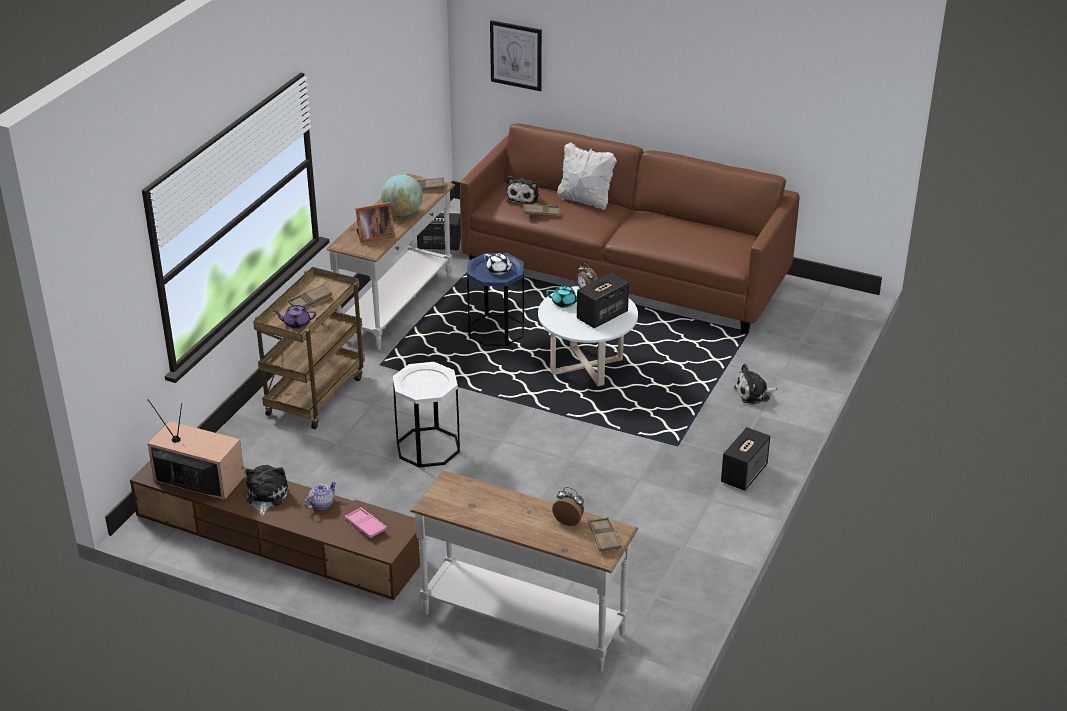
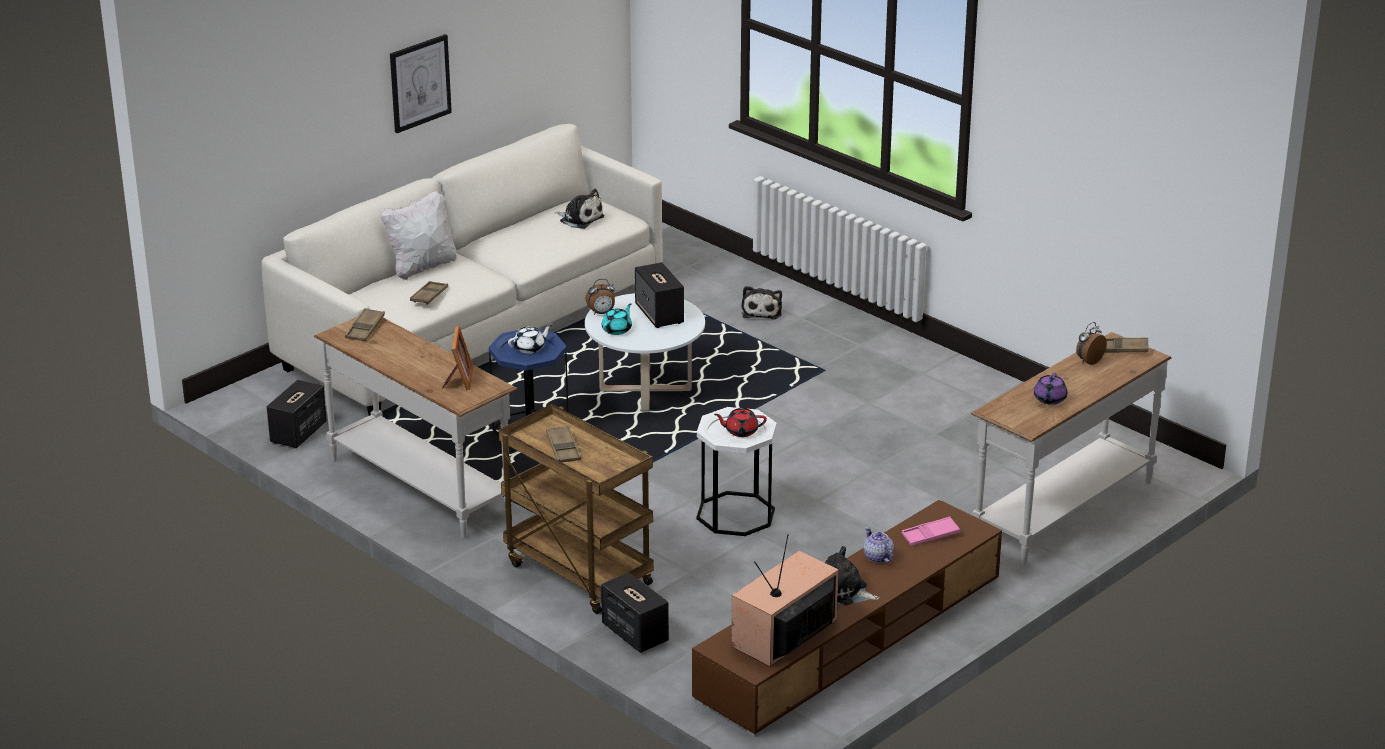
camera: 70 degrees left, 5 degrees down
purple teapot [273,305,316,329] -> purple teapot moved to [1034,372,1068,405]
globe [381,175,423,216] -> none
brown sofa [460,123,799,334] -> white sofa [261,124,663,416]
picture [490,20,542,91] -> picture moved to [390,34,452,133]
plush toy [506,176,539,204] -> plush toy moved to [555,189,605,229]
speaker [721,427,770,491] -> speaker moved to [601,572,669,653]
none -> red teapot [714,408,767,437]

